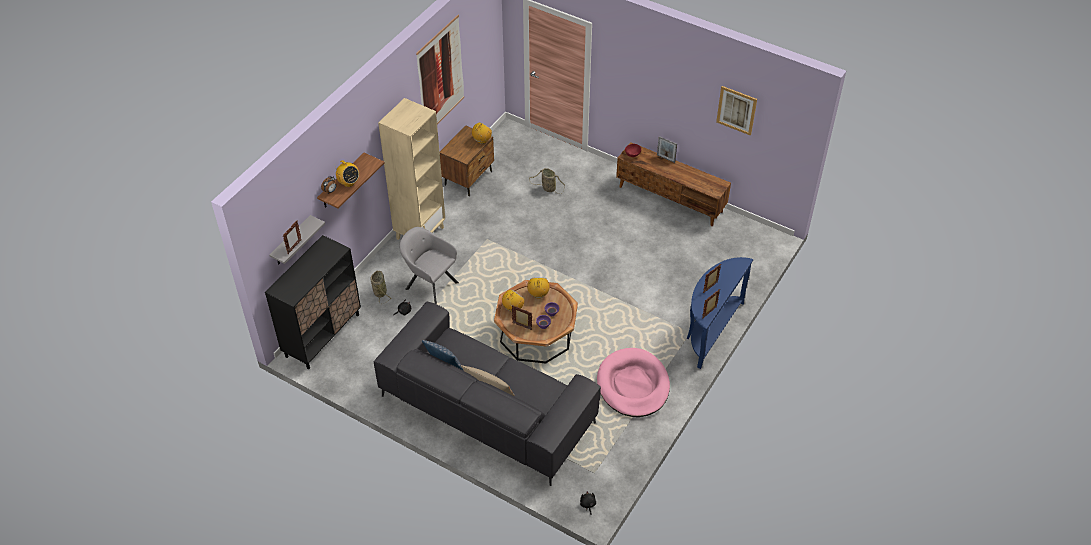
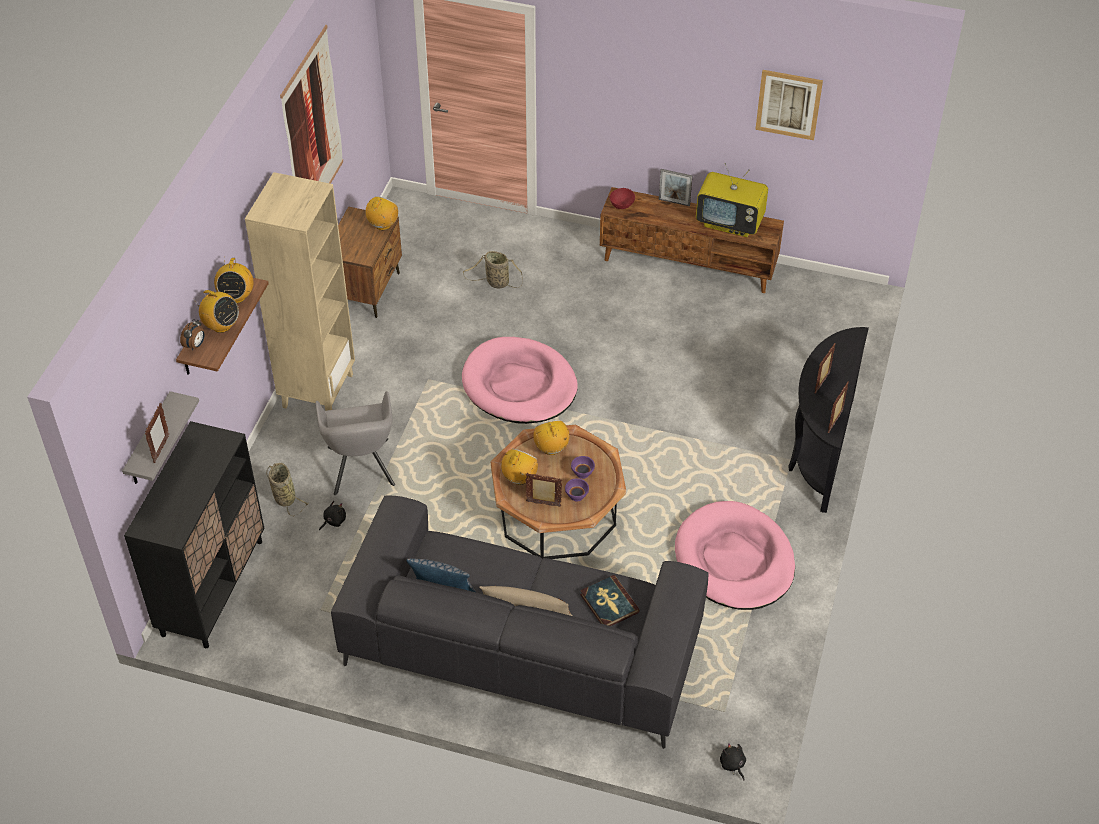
camera: 15 degrees left, 0 degrees up
grey armchair [399,227,459,304] -> grey armchair turned 120 degrees counterclockwise [316,391,395,495]
blue console table [687,257,753,369] -> black console table [788,327,869,513]
none -> radio [214,258,253,303]
none -> pink dog bed [462,337,578,424]
none -> book [580,575,640,626]
none -> television [696,163,768,237]

